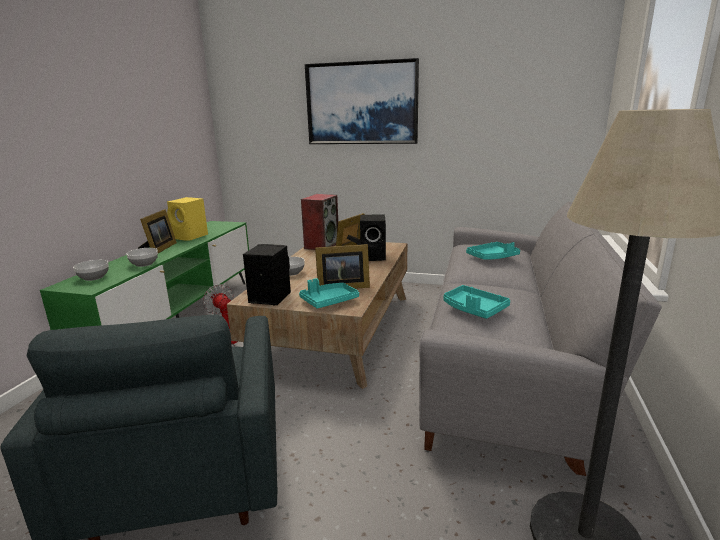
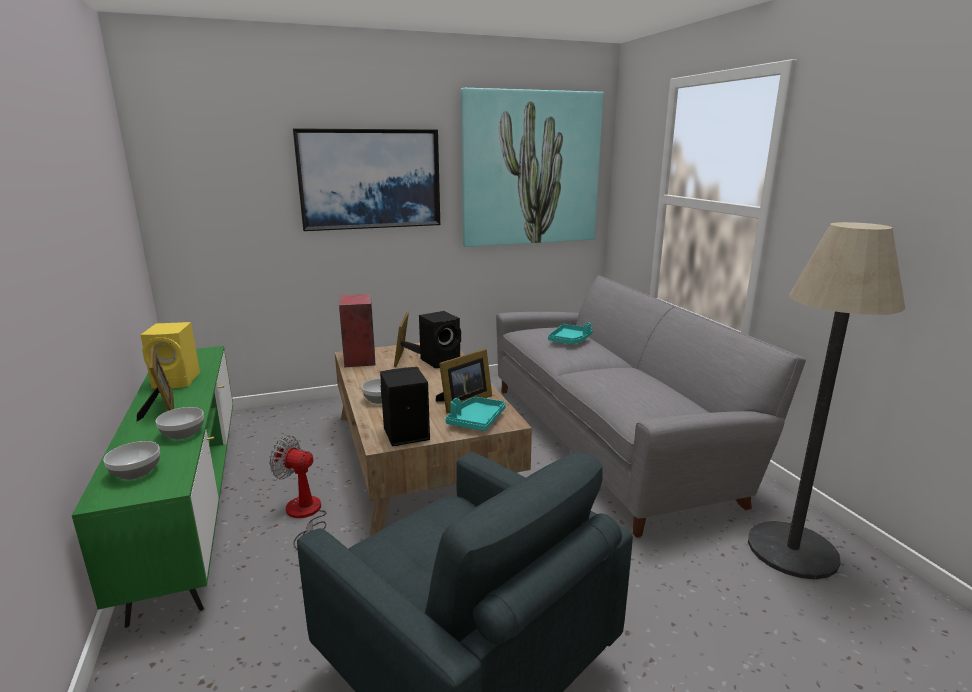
camera: 35 degrees left, 0 degrees up
turquoise tray [443,285,510,319] -> none
none -> picture [461,88,604,247]

